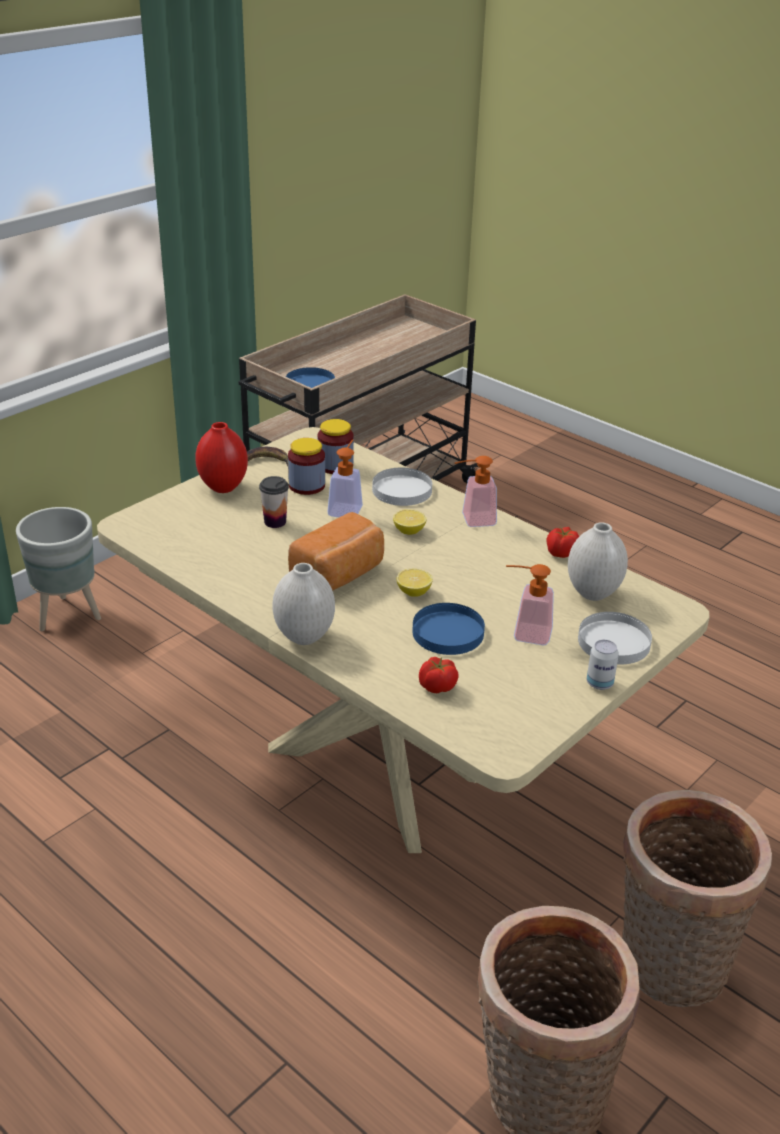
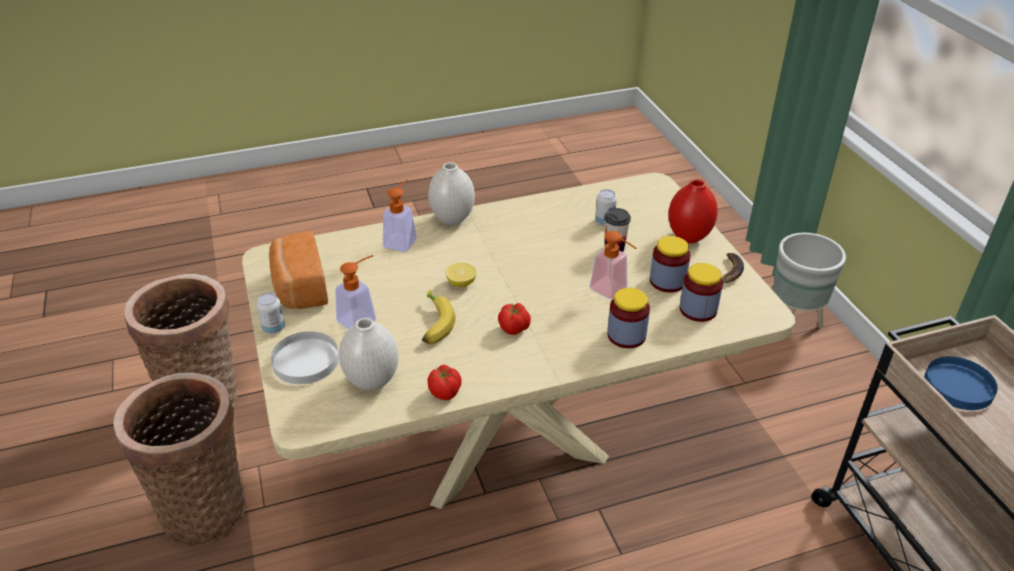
camera: 120 degrees right, 5 degrees up
bread [288,512,384,591] -> bread moved to [269,231,328,309]
white plate [372,468,432,506] -> jar [607,288,650,348]
lemon [393,509,426,535] -> none
blue plate [412,603,485,655] -> none
tomato [419,657,459,694] -> tomato moved to [498,303,531,335]
soap dispenser [455,456,497,527] -> soap dispenser moved to [383,180,417,252]
none -> banana [422,289,456,344]
none -> can [595,189,617,226]

